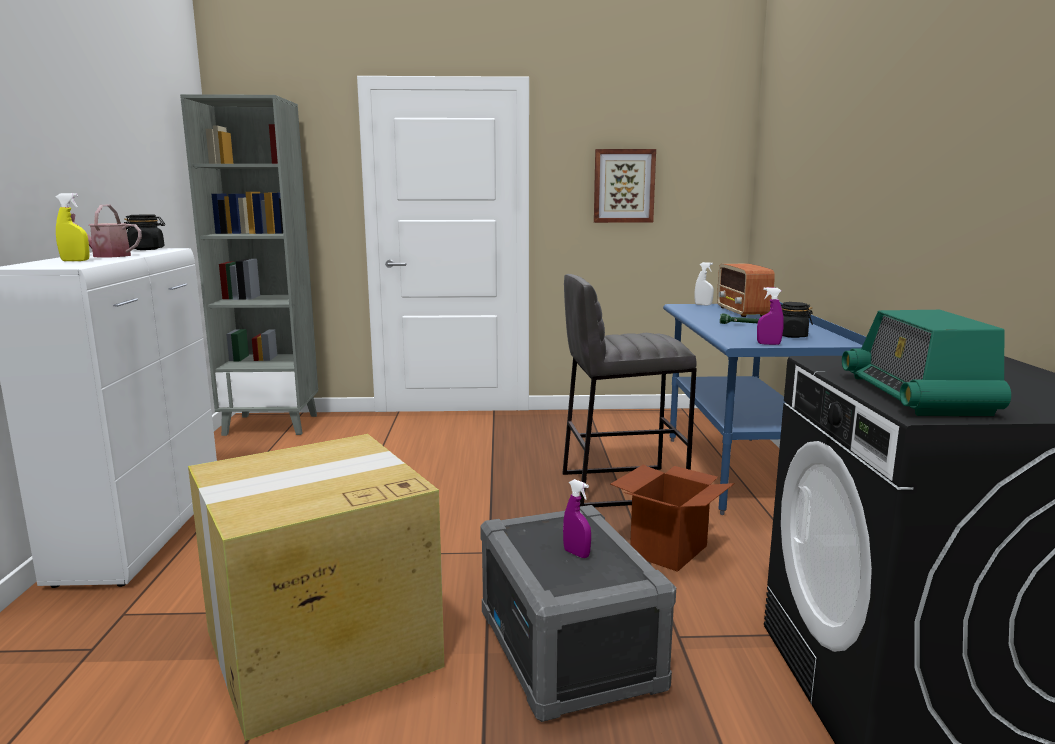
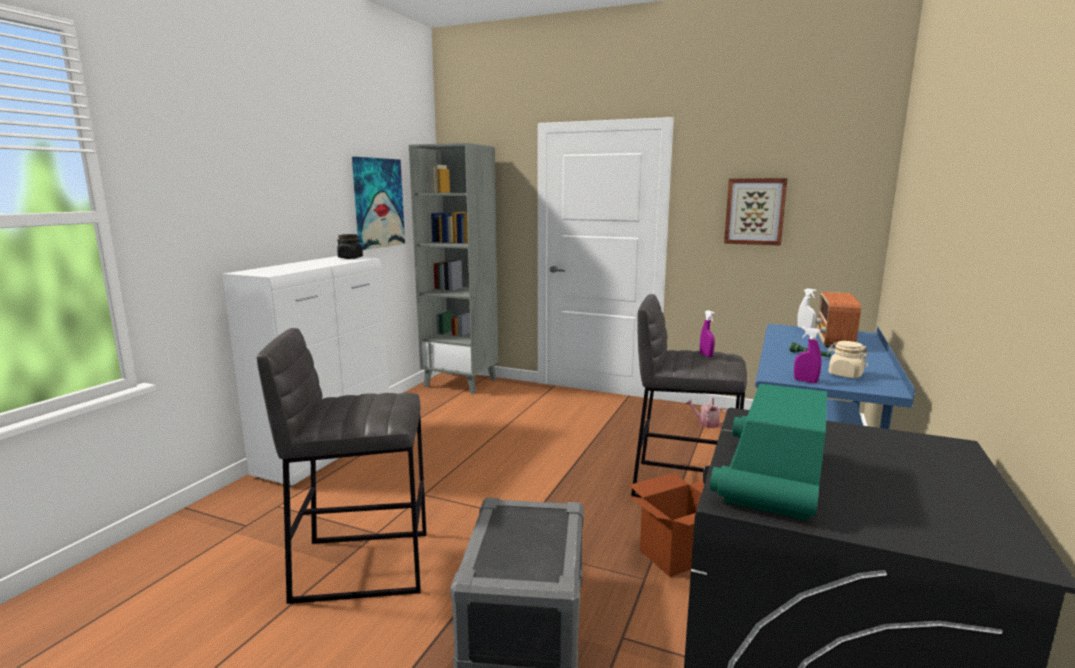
camera: 25 degrees right, 0 degrees up
yellow spray bottle [56,193,89,261] -> none
watering can [71,205,142,258] -> watering can moved to [685,397,727,428]
cardboard box [188,434,445,741] -> grey stool [257,328,426,604]
purple spray bottle [563,479,591,558] -> purple spray bottle moved to [700,310,715,357]
black jar [781,302,813,338] -> beige jar [828,341,868,378]
none -> picture [352,157,405,250]

